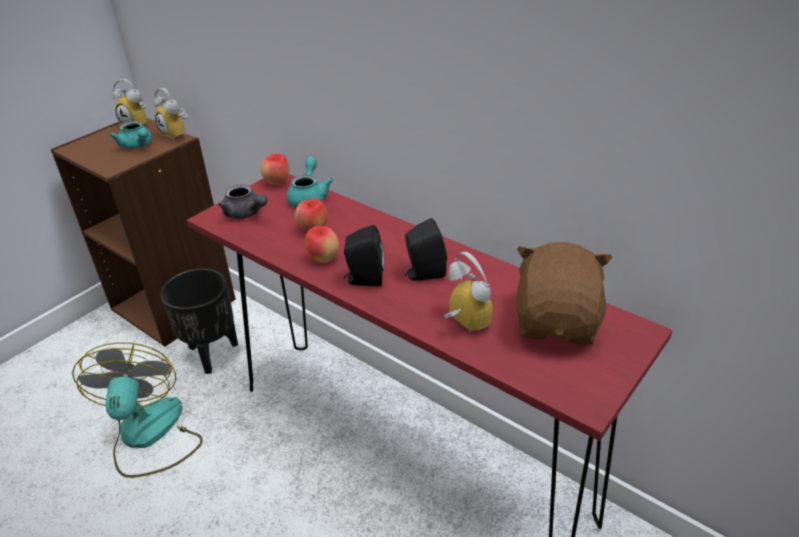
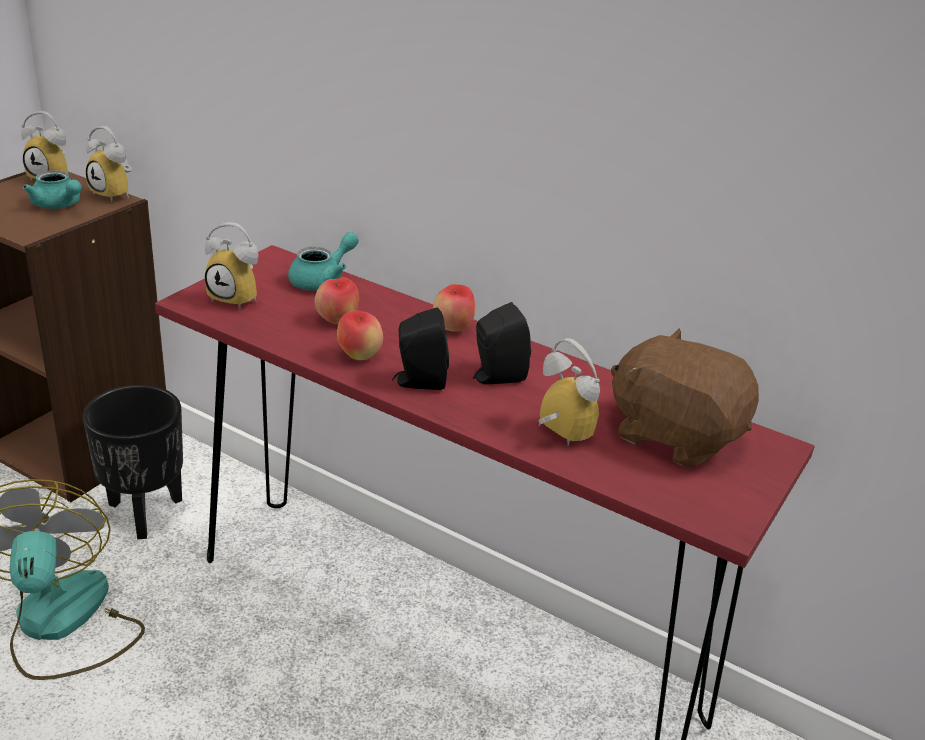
camera: 10 degrees left, 5 degrees down
grey teapot [218,184,267,219] -> alarm clock [204,222,258,309]
apple [261,153,289,185] -> apple moved to [433,284,475,332]
turquoise teapot [287,157,333,207] -> turquoise teapot turned 45 degrees clockwise [288,232,359,291]
brown plush toy [516,242,612,345] -> brown plush toy turned 60 degrees counterclockwise [611,329,759,468]

